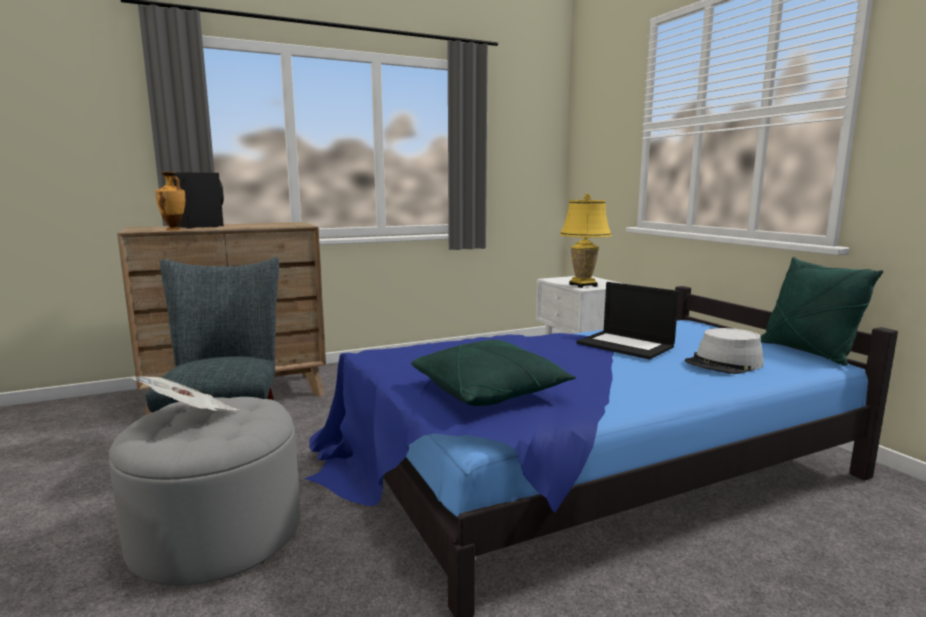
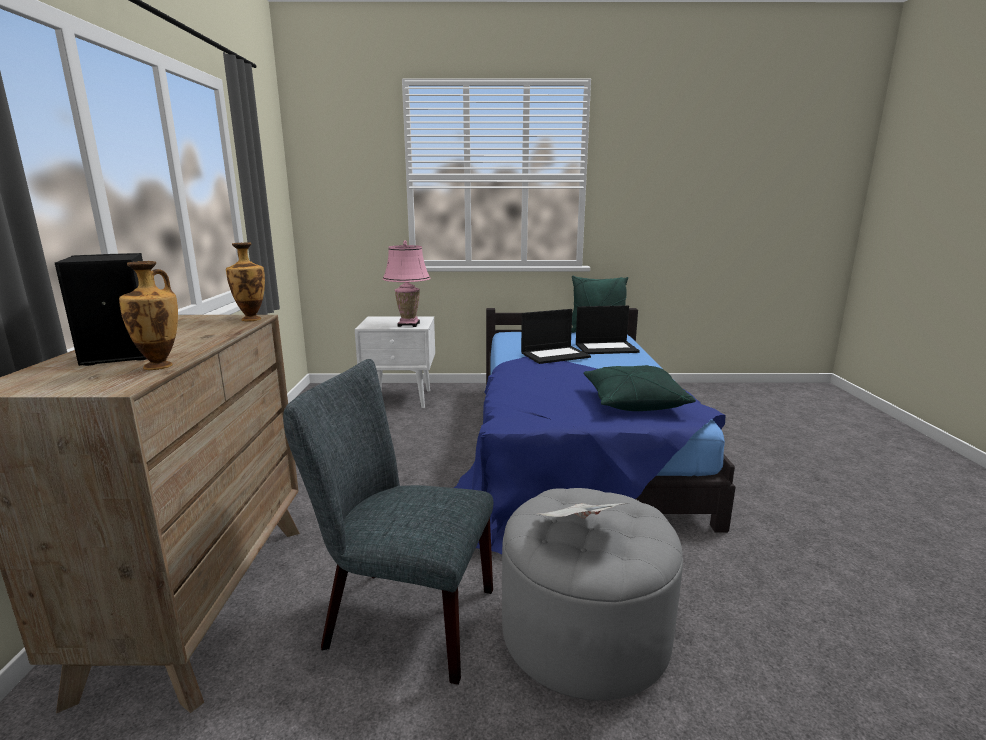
camera: 65 degrees left, 5 degrees up
yellow table lamp [560,194,612,288] -> pink table lamp [383,240,430,327]
grey hat [685,328,764,374] -> laptop [576,305,640,354]
none -> vase [226,243,265,321]

